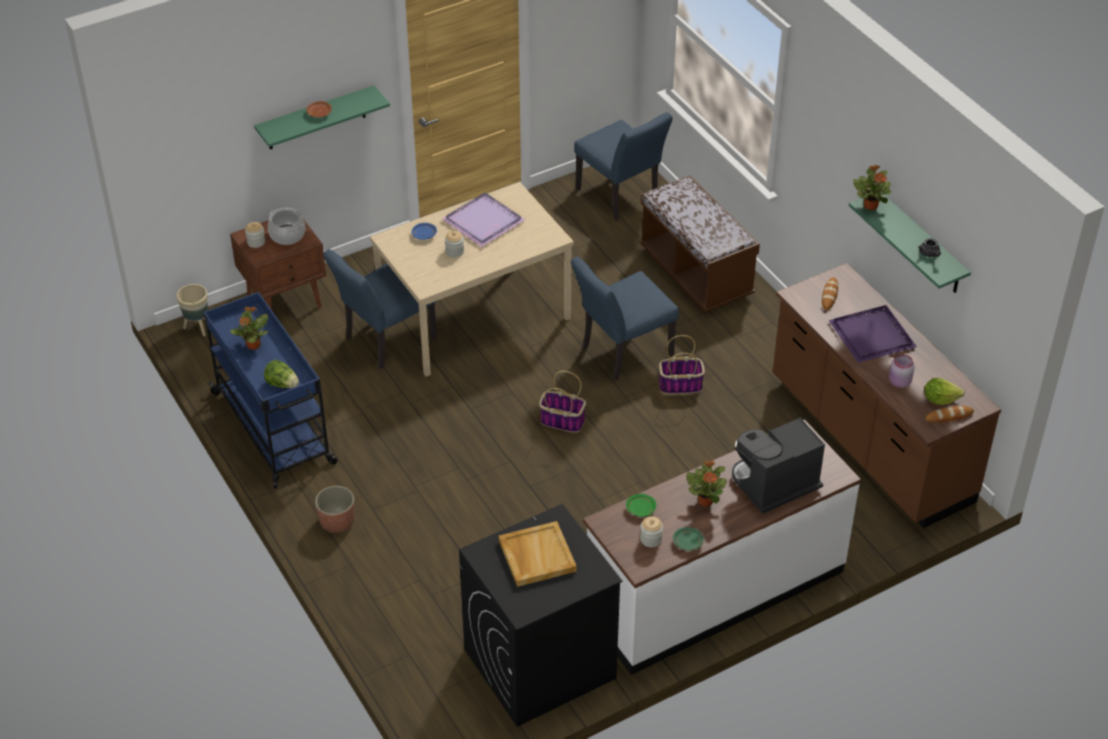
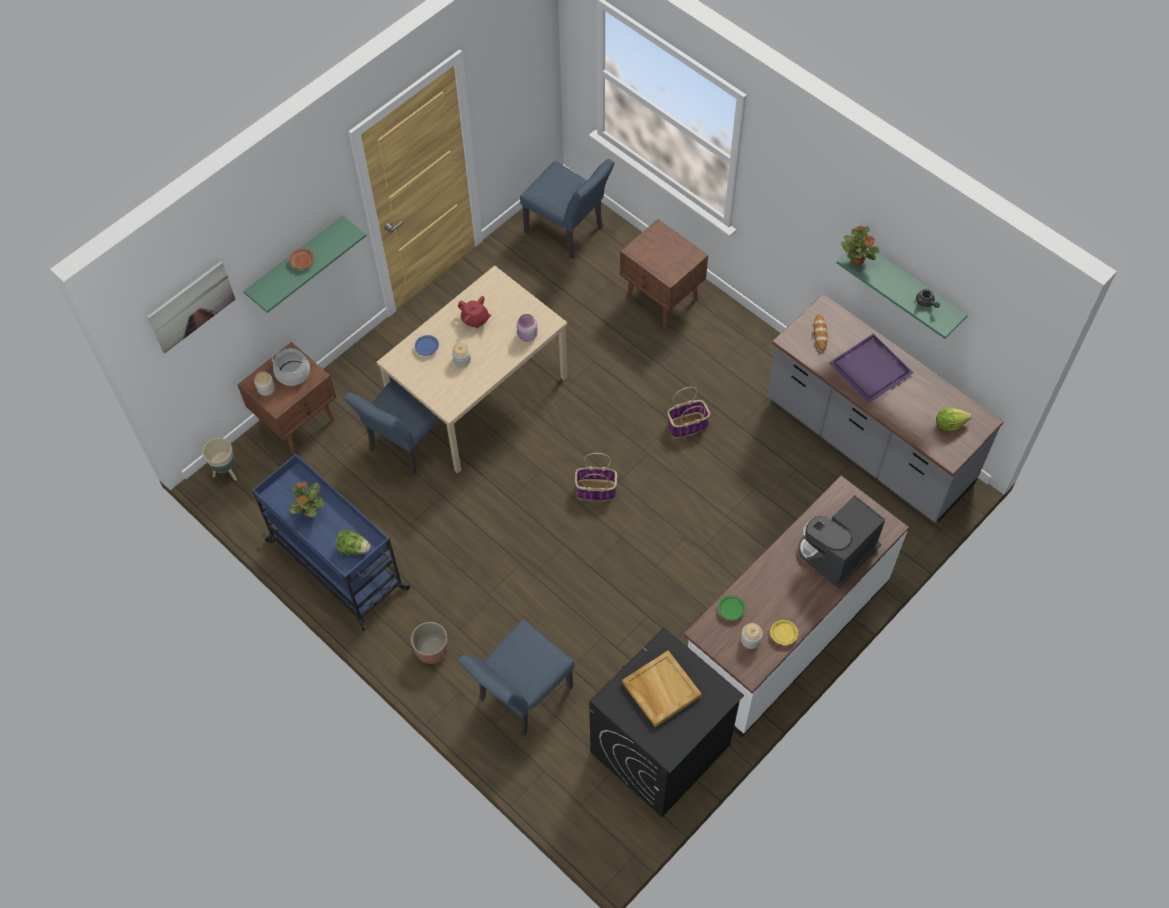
camera: 15 degrees left, 15 degrees up
purple tray [442,192,526,247] -> red teapot [458,296,491,328]
blue chair [571,257,679,381] -> blue chair moved to [458,619,575,736]
brown bench [639,175,760,313] -> brown nightstand [620,219,708,329]
green plate [673,527,704,551] -> yellow plate [770,620,798,645]
potted plant [686,460,727,507] -> none
brown counter [773,263,1001,528] -> grey counter [767,294,1004,522]
pink jar [889,354,915,388] -> pink jar moved to [517,314,538,342]
bread [925,406,974,423] -> none
none -> picture [147,261,236,353]

